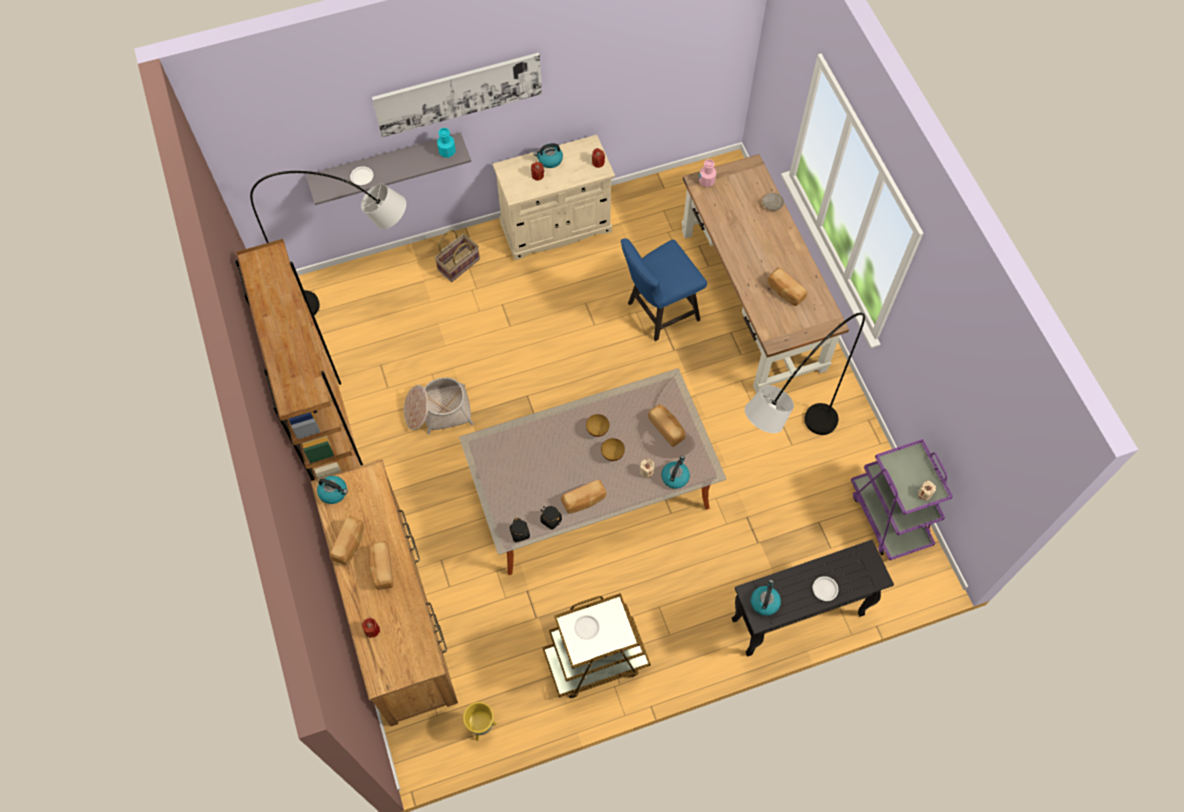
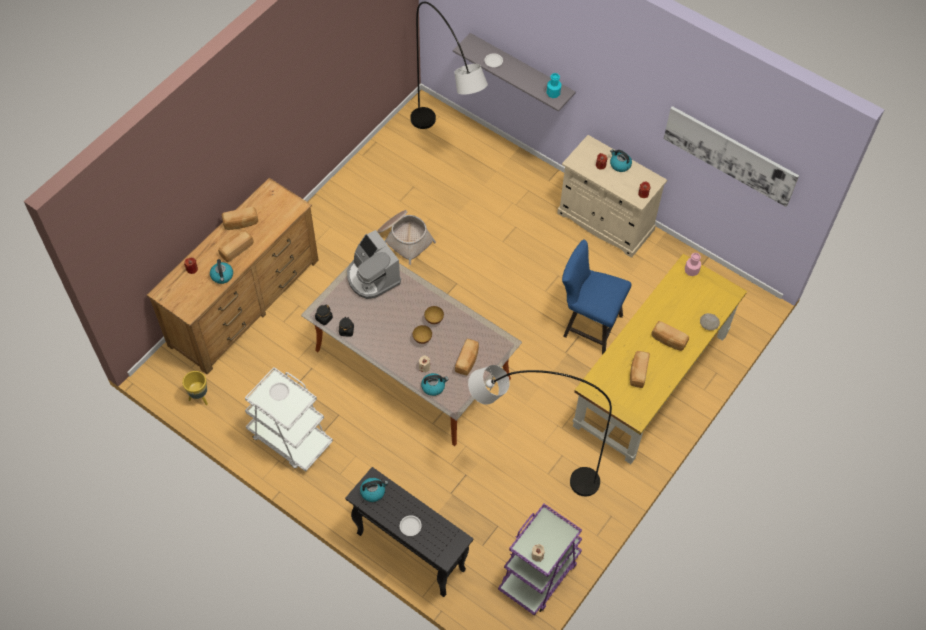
camera: 55 degrees right, 5 degrees down
brown bookcase [235,239,363,481] -> none
kettle [317,476,348,504] -> kettle moved to [210,259,233,284]
picture [372,52,542,138] -> picture moved to [664,106,799,207]
basket [434,230,480,282] -> none
brown cart [543,593,651,698] -> white cart [245,367,333,472]
bread [561,480,607,514] -> bread moved to [651,321,689,351]
brown desk [682,154,849,394] -> yellow desk [573,254,747,464]
none -> coffee machine [347,230,401,299]

